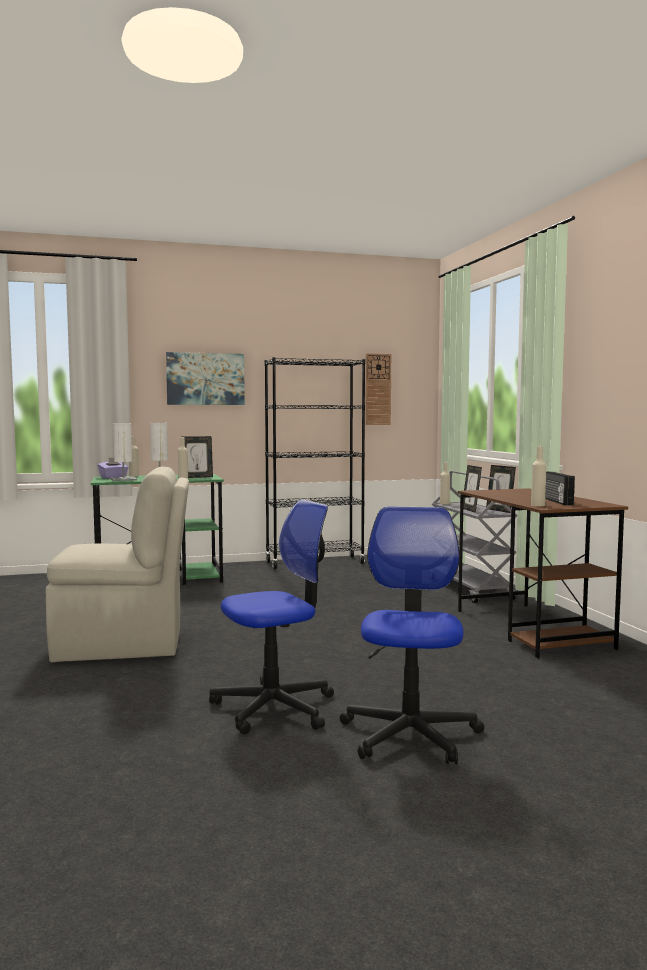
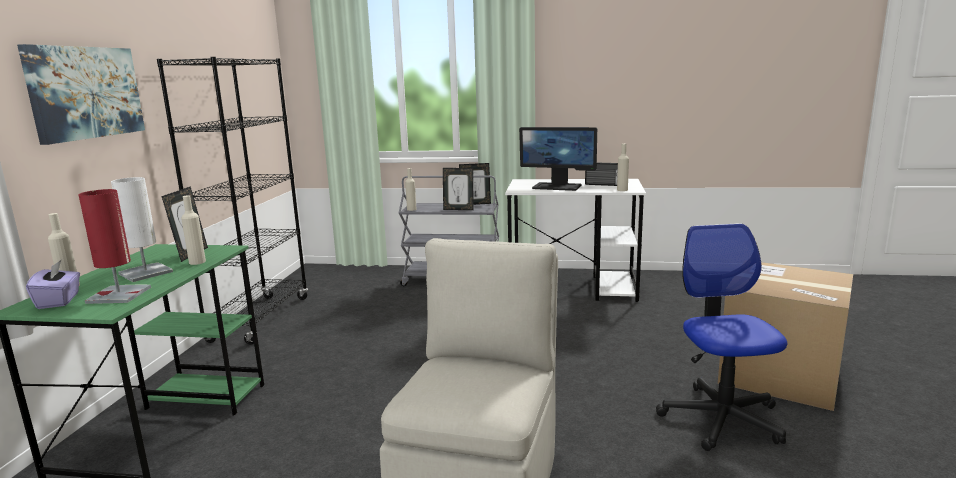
camera: 65 degrees left, 10 degrees up
white table lamp [111,423,137,481] -> red table lamp [78,189,151,304]
office chair [340,506,484,764] -> cardboard box [718,262,853,411]
wall clock [365,353,391,425] -> none
brown desk [458,488,628,658] -> white desk [505,179,646,302]
none -> monitor [519,127,597,191]

